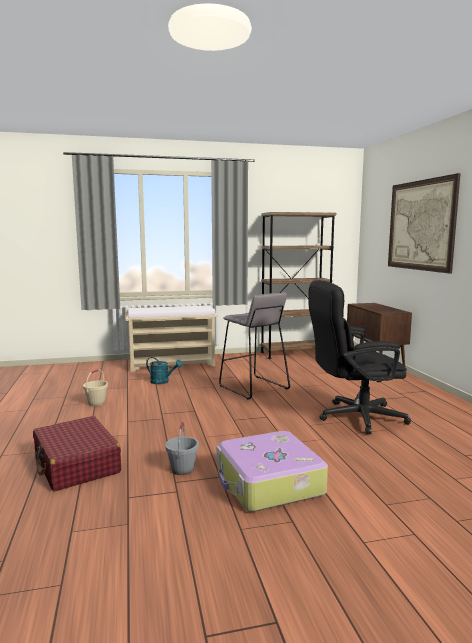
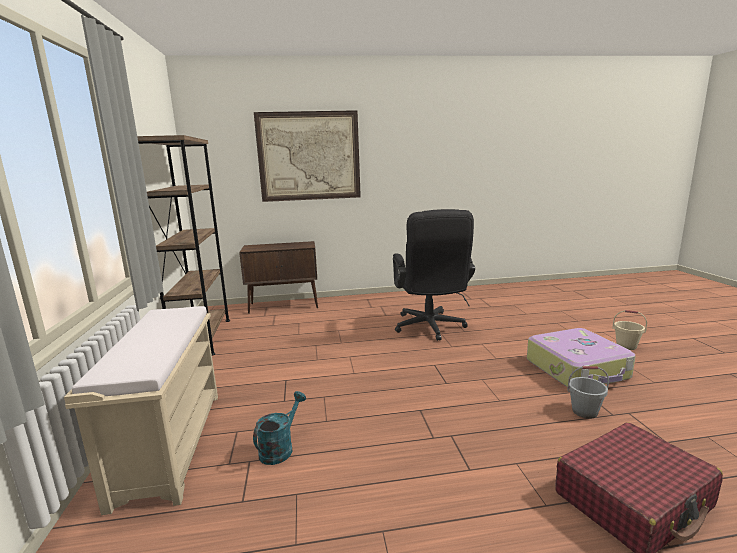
camera: 85 degrees left, 5 degrees up
beige bucket [83,369,108,406] -> beige bucket moved to [612,310,647,350]
grey stool [219,292,290,399] -> none

